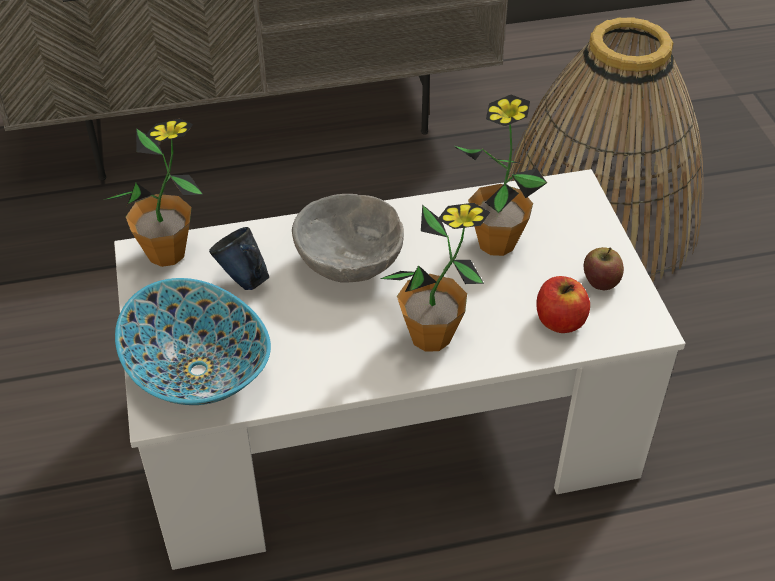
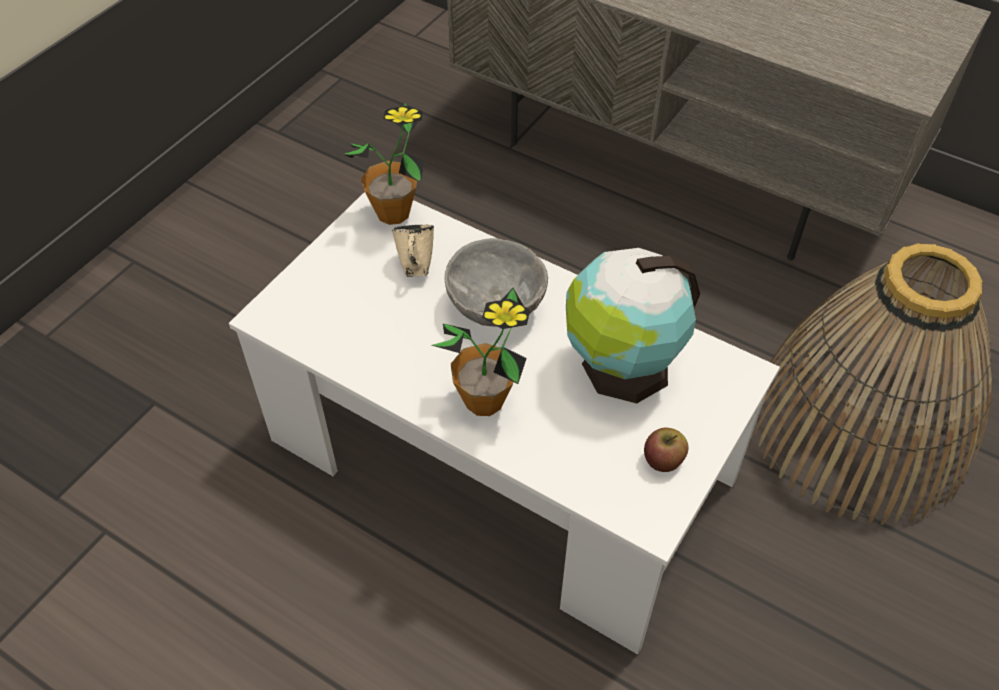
camera: 45 degrees right, 5 degrees up
bowl [115,278,271,405] -> none
blue mug [209,227,269,290] -> beige mug [392,225,434,277]
potted plant [454,95,547,256] -> globe [566,248,700,404]
apple [536,276,590,333] -> none

